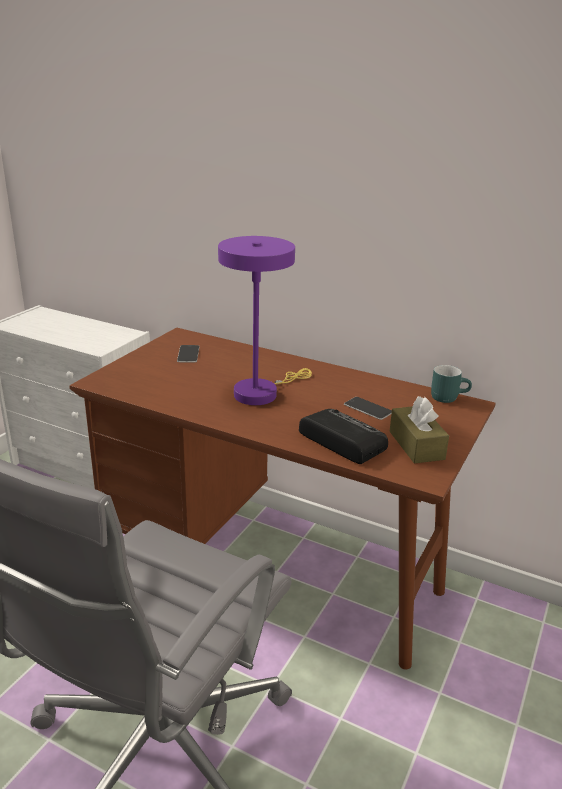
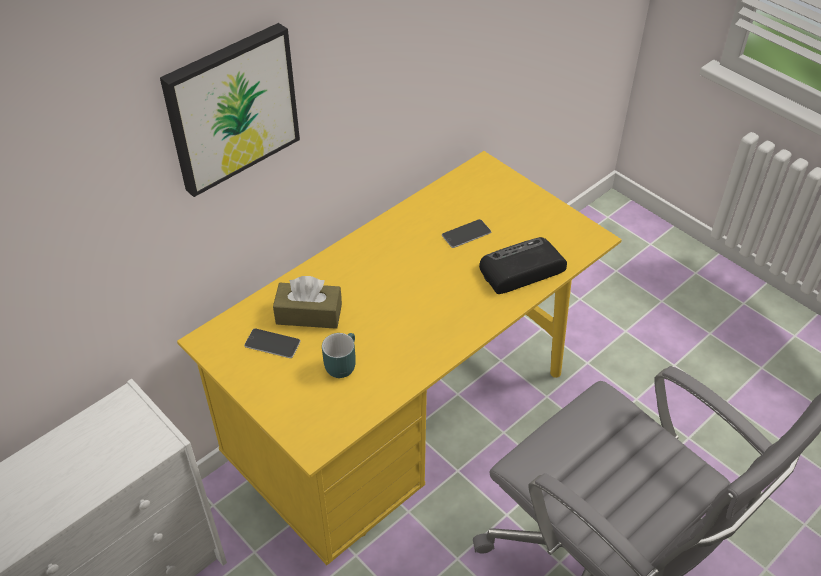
camera: 70 degrees left, 20 degrees up
brown desk [69,327,496,670] -> yellow desk [177,151,622,565]
purple table lamp [218,236,312,405] -> none
brown tissue box [389,396,449,464] -> brown tissue box moved to [273,276,342,329]
turquoise mug [431,365,472,403] -> turquoise mug moved to [322,333,356,378]
none -> picture [160,23,300,197]

